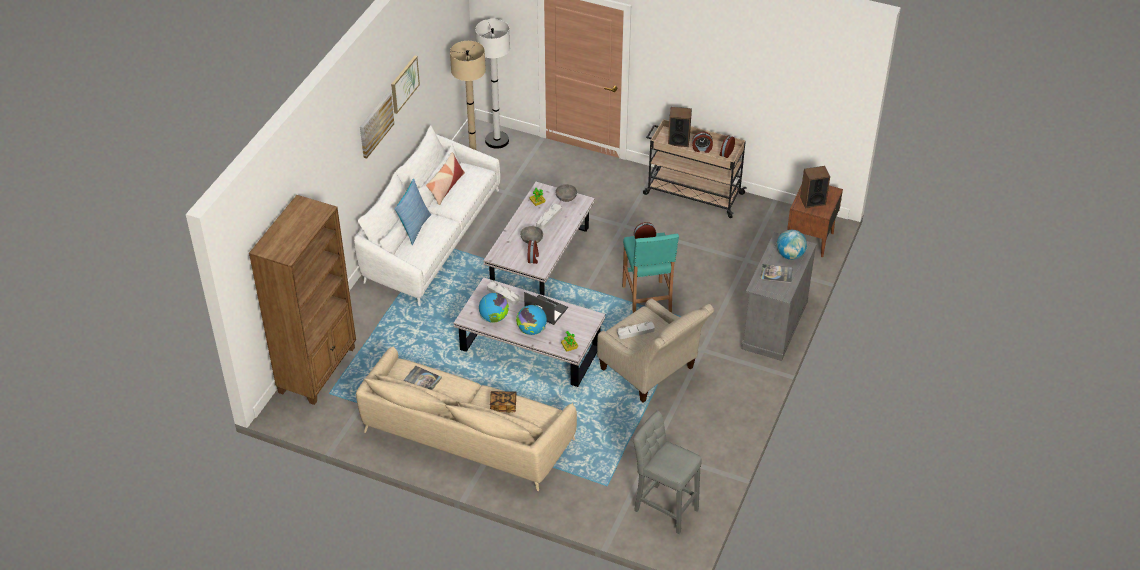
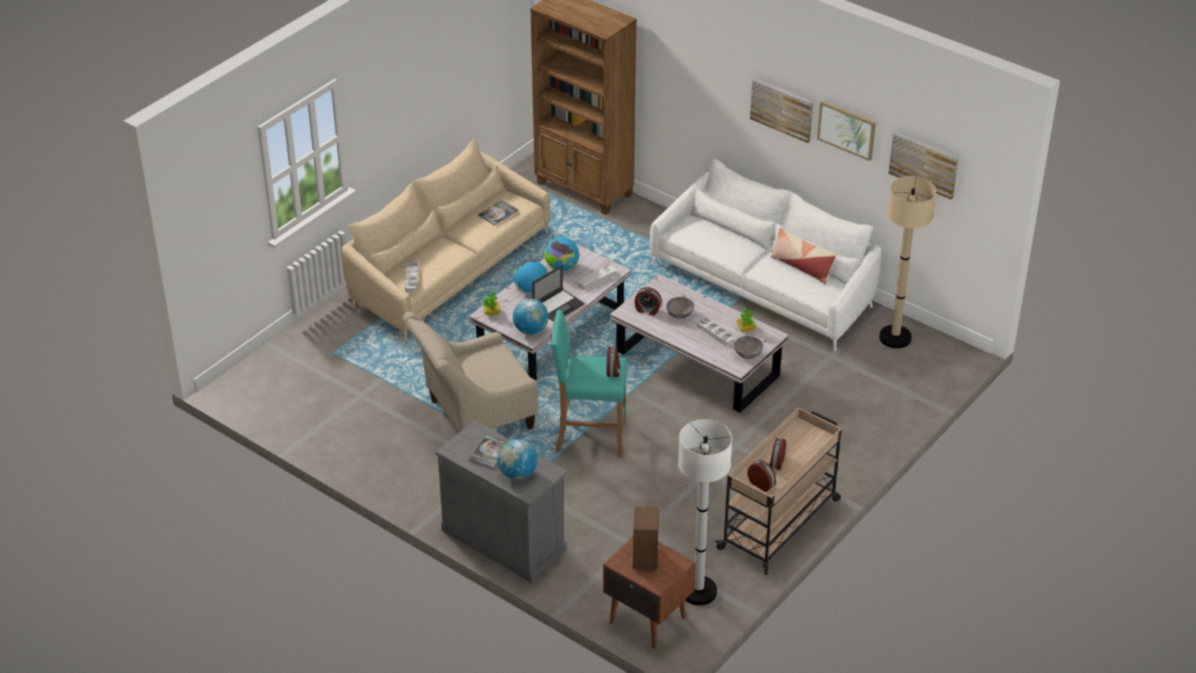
camera: 105 degrees right, 5 degrees down
pillow [394,179,431,245] -> none
white floor lamp [475,19,510,149] -> white floor lamp moved to [678,419,732,605]
book [490,391,517,413] -> none
grey tray [617,322,655,339] -> grey tray moved to [405,262,418,293]
grey stool [633,411,702,534] -> none
speaker [668,107,692,147] -> none
none -> globe [513,299,549,335]
none -> picture [888,131,959,199]

